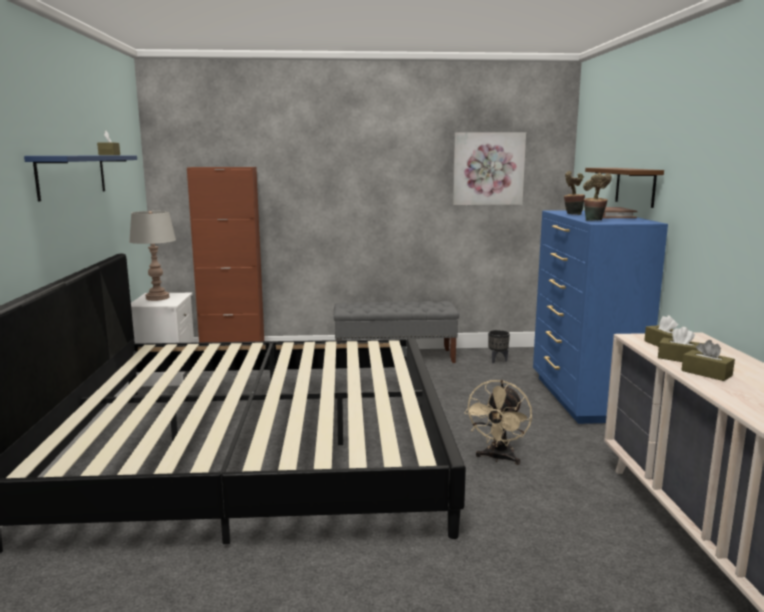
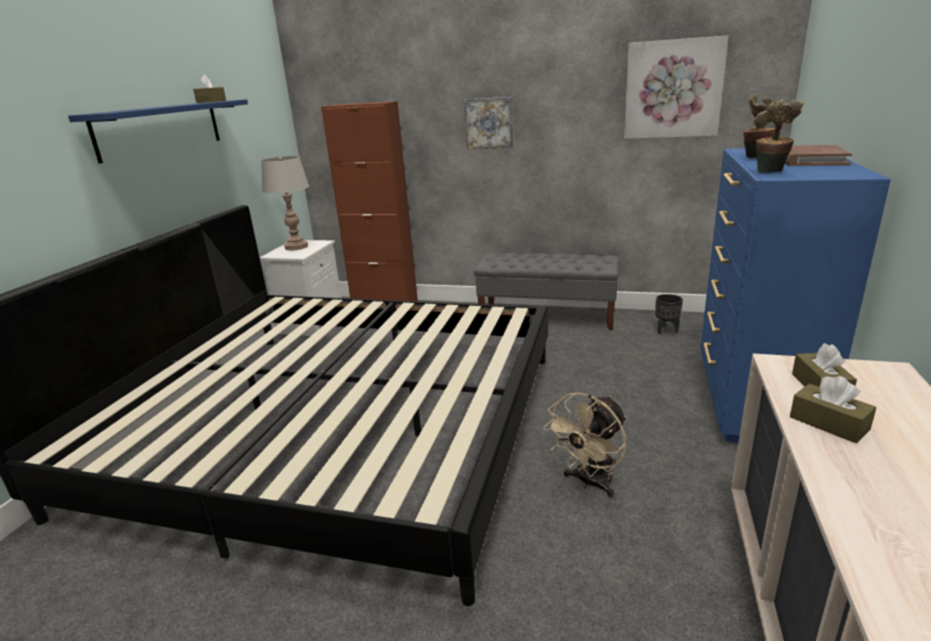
camera: 20 degrees right, 10 degrees up
brown shelf [585,168,664,208] -> none
brown tissue box [681,340,735,381] -> none
none -> picture [464,97,513,149]

